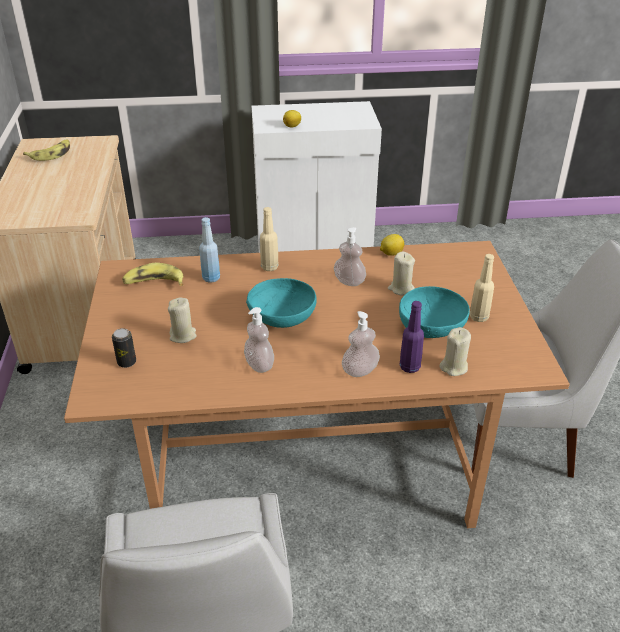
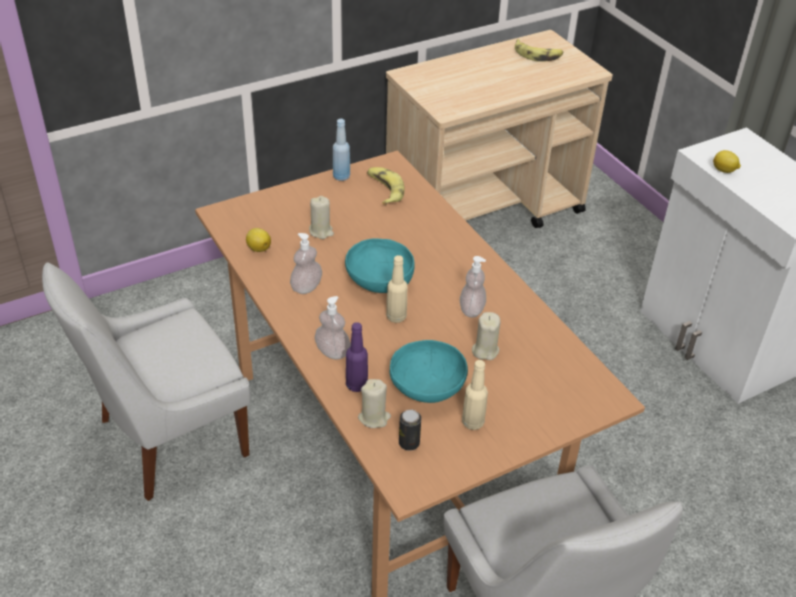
camera: 65 degrees right, 5 degrees up
can [112,328,136,368] -> can moved to [399,409,421,451]
blue bottle [199,217,220,283] -> blue bottle moved to [333,119,350,181]
beige bottle [260,207,279,271] -> beige bottle moved to [386,255,408,323]
lemon [380,234,404,256] -> lemon moved to [246,228,271,252]

